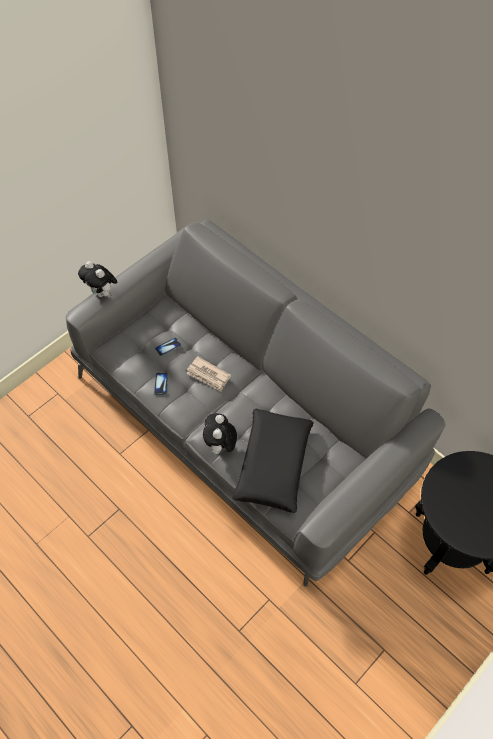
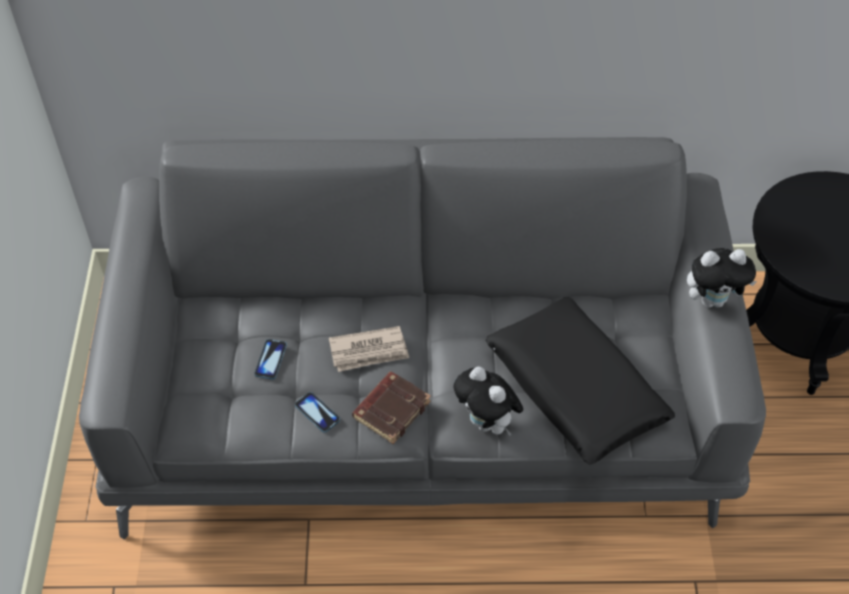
camera: 45 degrees left, 5 degrees down
plush toy [78,261,117,297] -> plush toy moved to [687,248,757,308]
none -> brown book [352,372,431,444]

